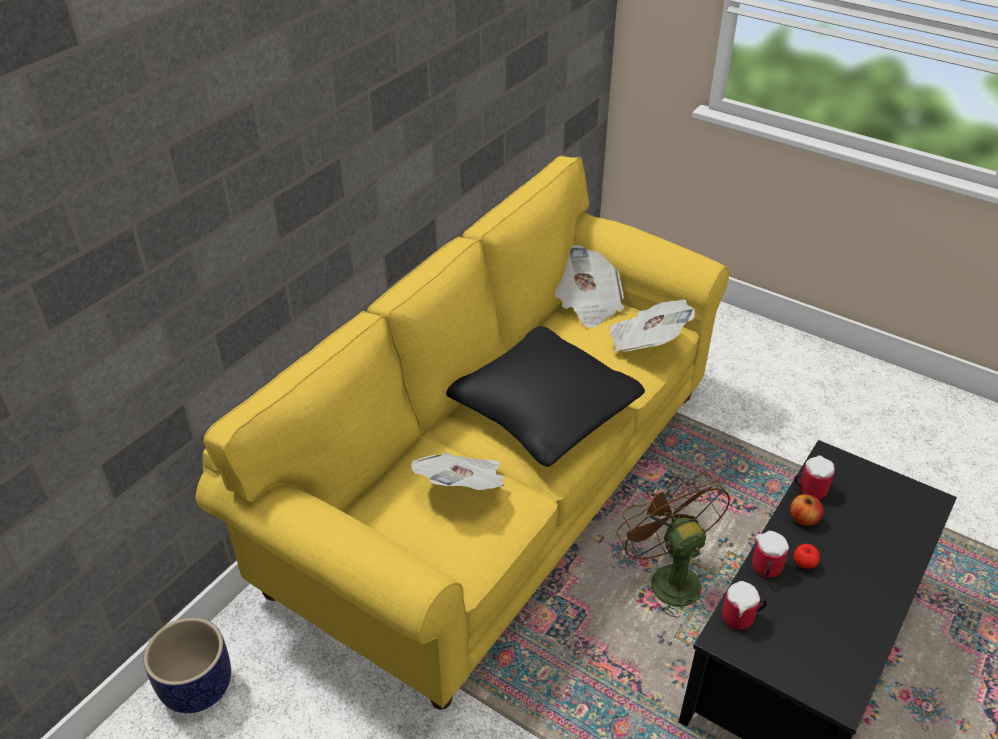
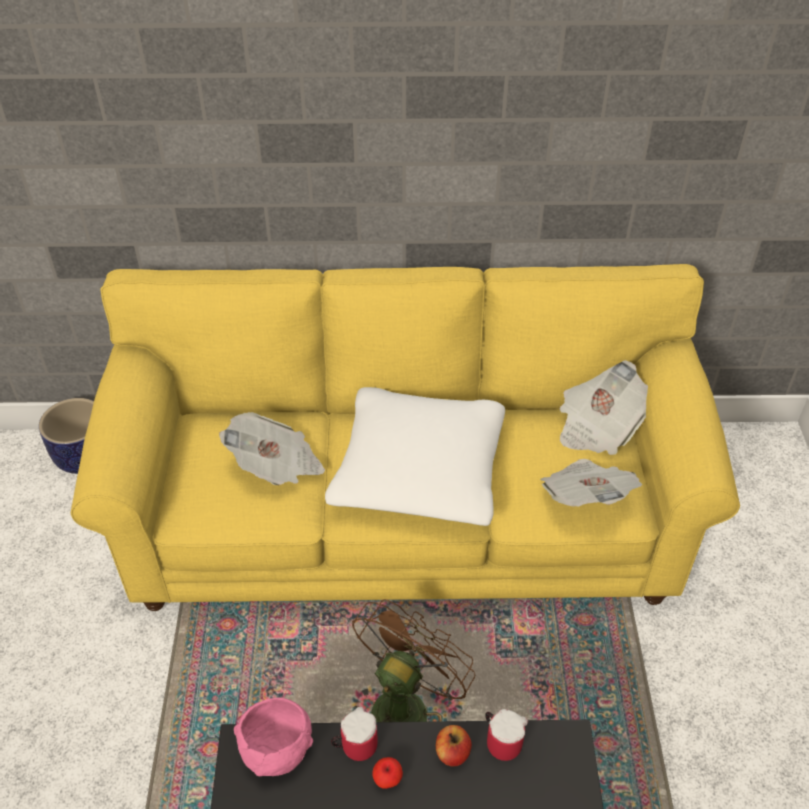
camera: 55 degrees right, 5 degrees up
black pillow [446,326,645,467] -> white pillow [325,387,505,526]
mug [722,581,767,630] -> pink bowl [234,697,313,776]

